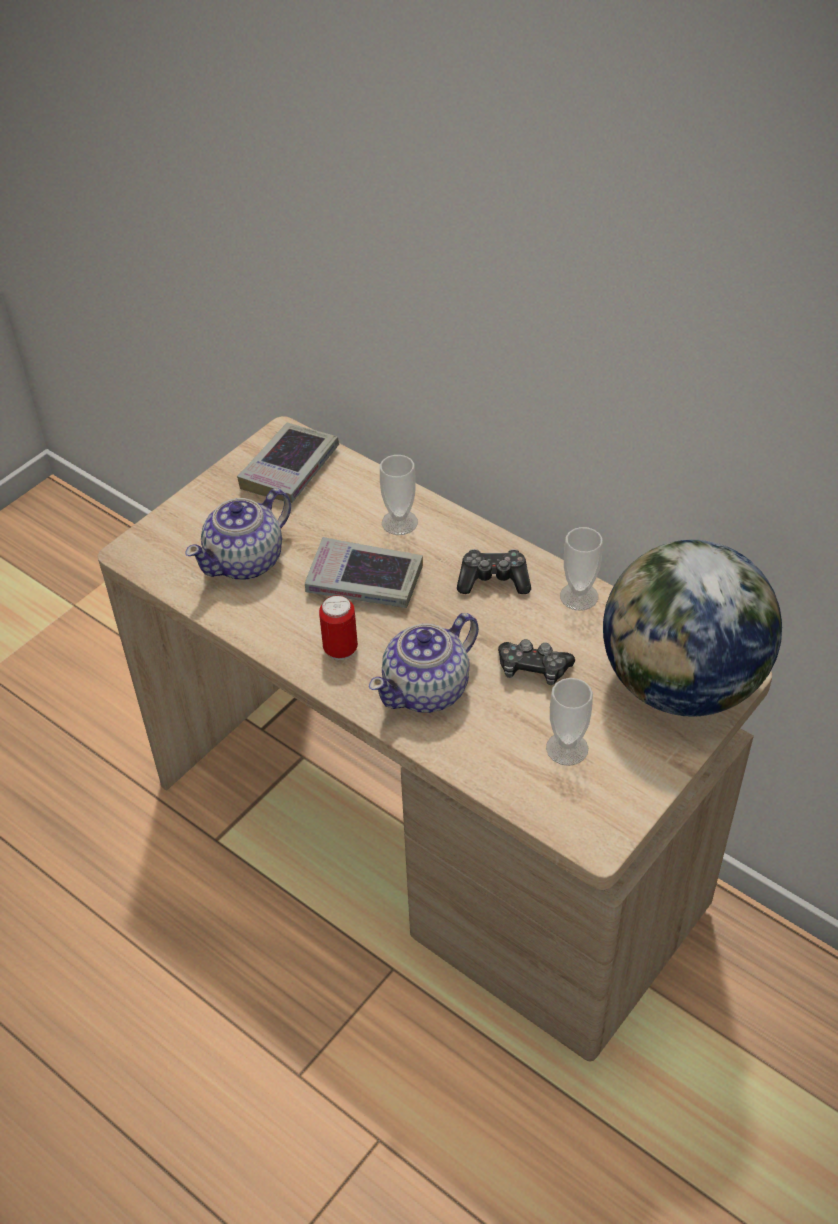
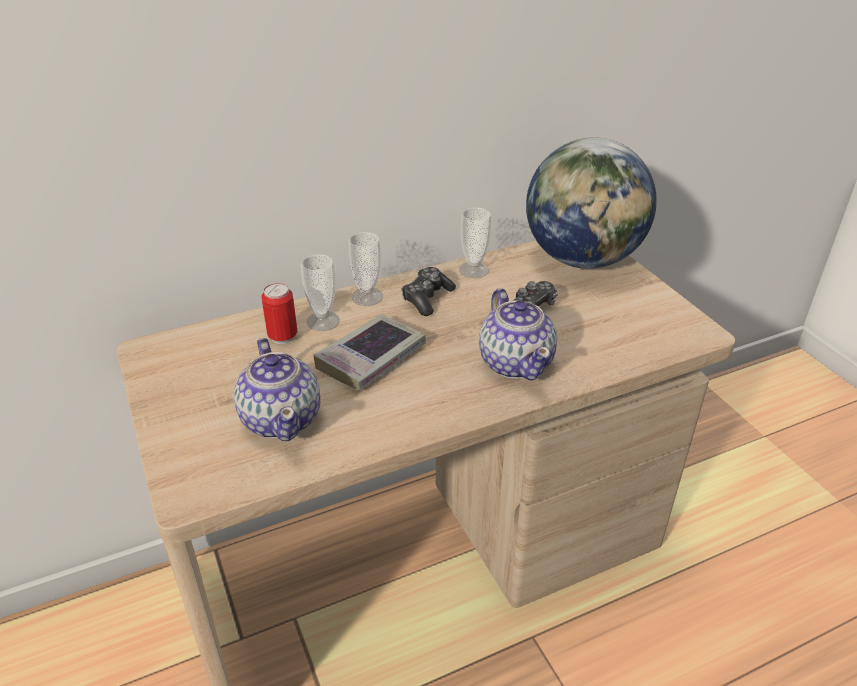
camera: 65 degrees left, 10 degrees down
book [237,423,339,503] -> none
can [319,595,358,660] -> can moved to [261,283,297,344]
cup [546,678,593,766] -> cup moved to [348,232,383,306]

